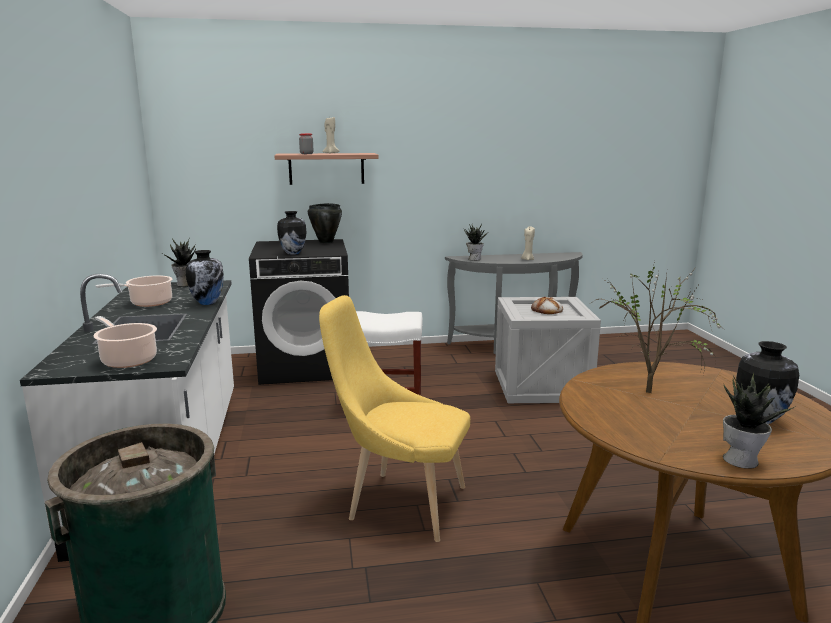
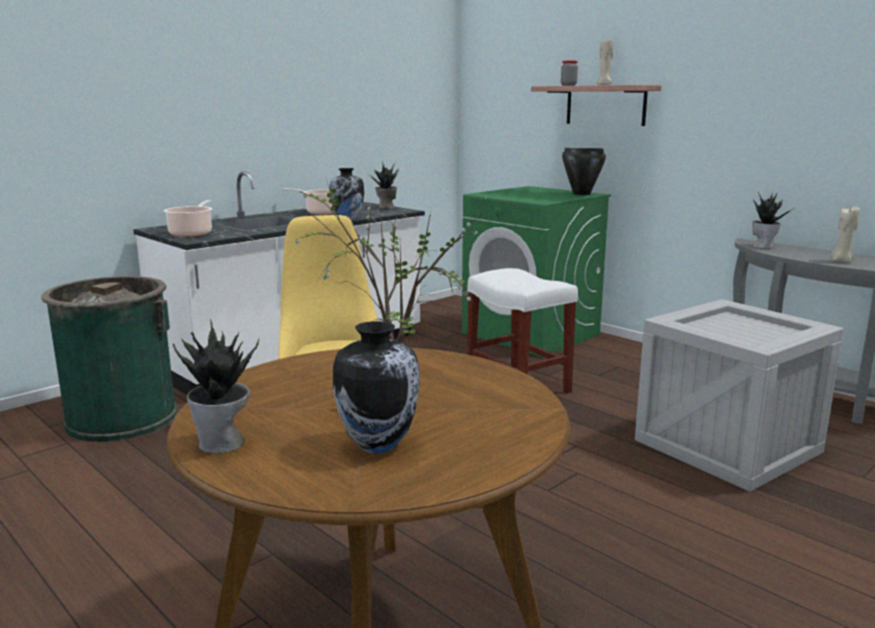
camera: 55 degrees right, 0 degrees up
black washing machine [249,239,349,385] -> green washing machine [462,186,611,357]
vase [277,211,306,255] -> none
bread [531,296,563,314] -> none

